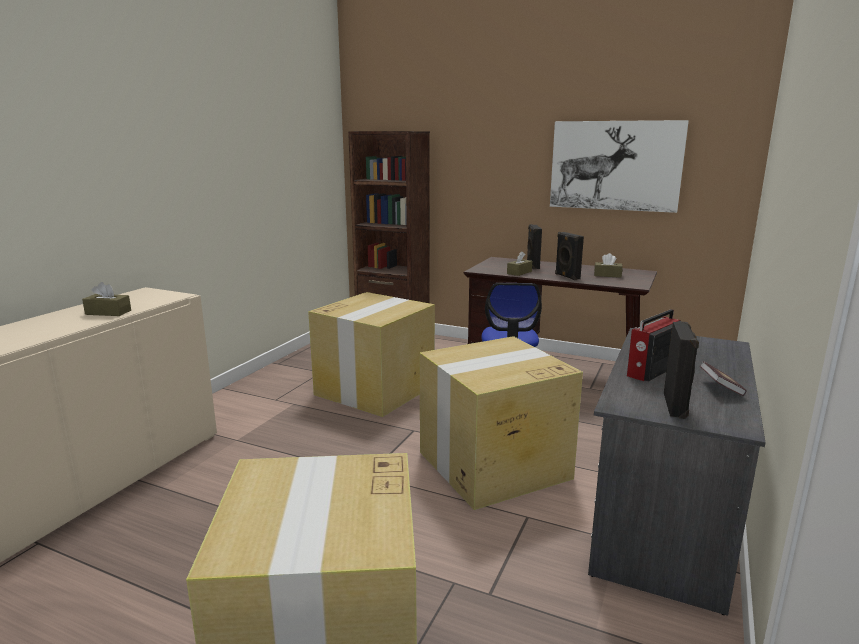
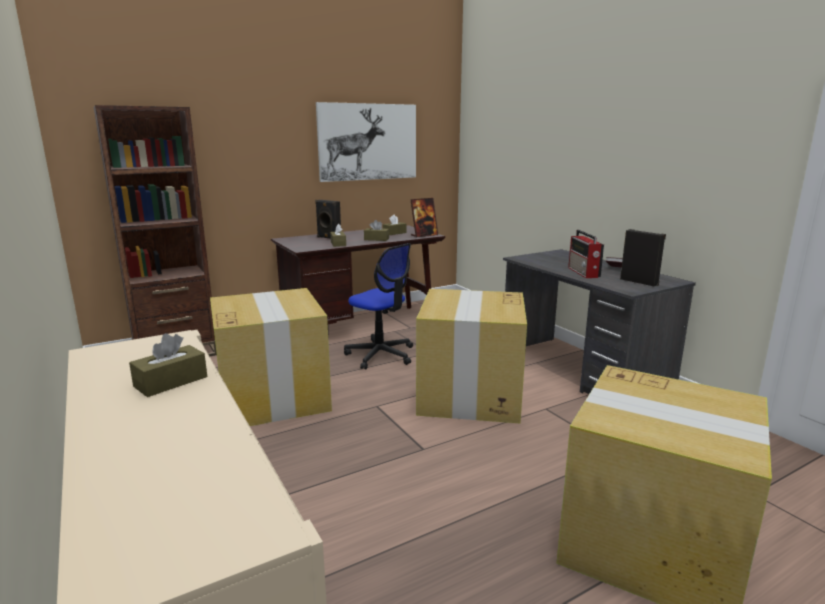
camera: 55 degrees left, 0 degrees up
black speaker [555,232,584,280] -> brown tissue box [364,220,389,241]
none -> picture frame [411,198,438,237]

